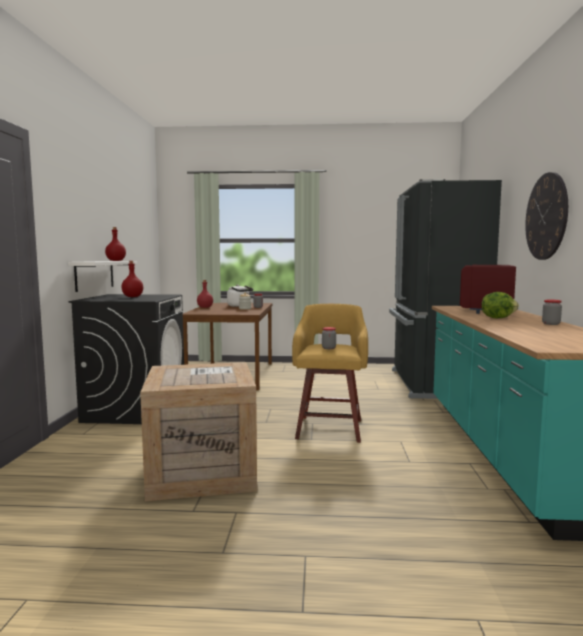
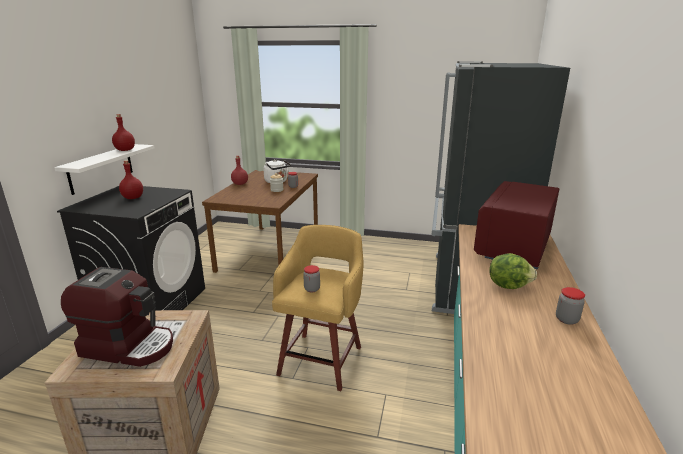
camera: 10 degrees right, 15 degrees up
wall clock [525,172,568,260] -> none
none -> coffee machine [61,267,173,367]

